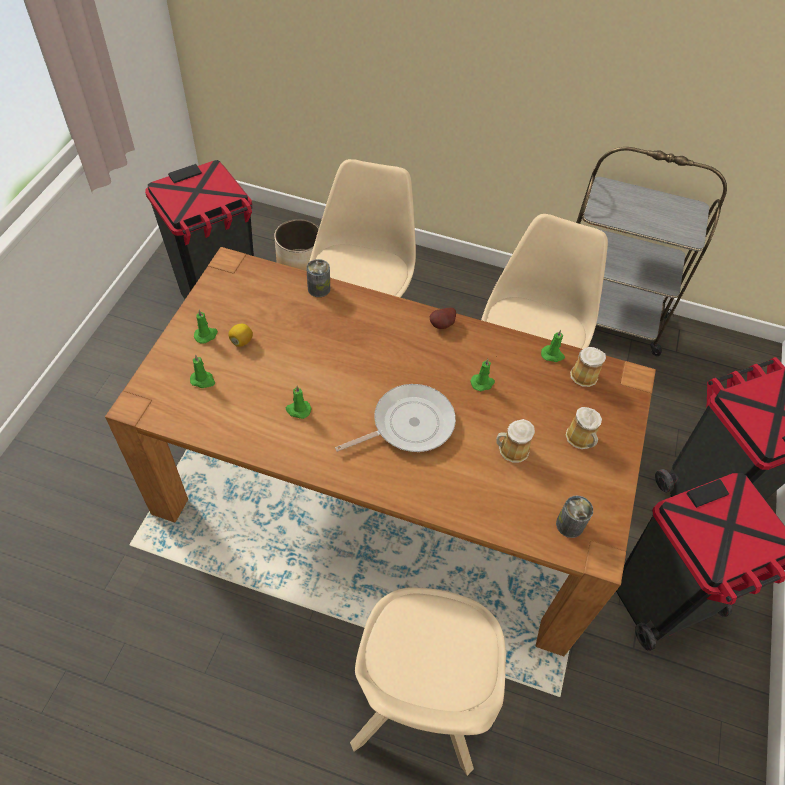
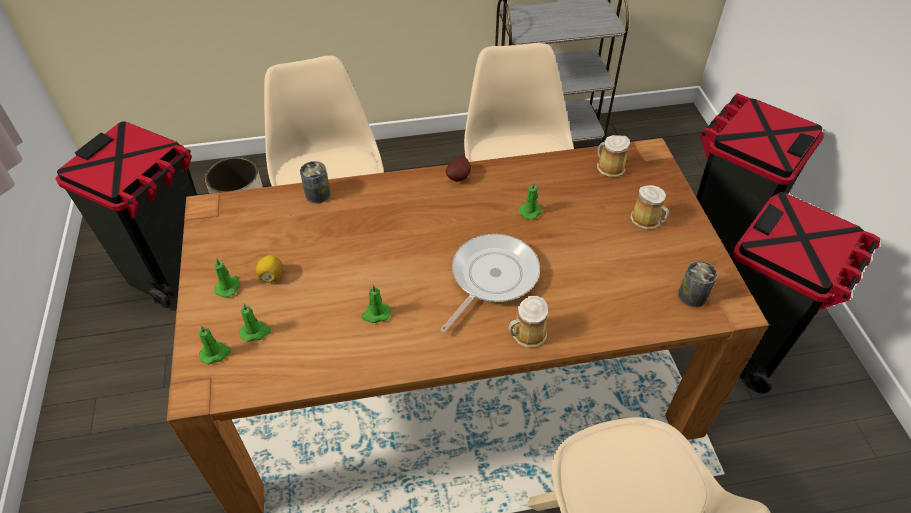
camera: 25 degrees left, 5 degrees down
mug [496,419,535,463] -> mug moved to [509,296,548,347]
green candle [541,330,565,362] -> green candle moved to [198,325,231,365]

